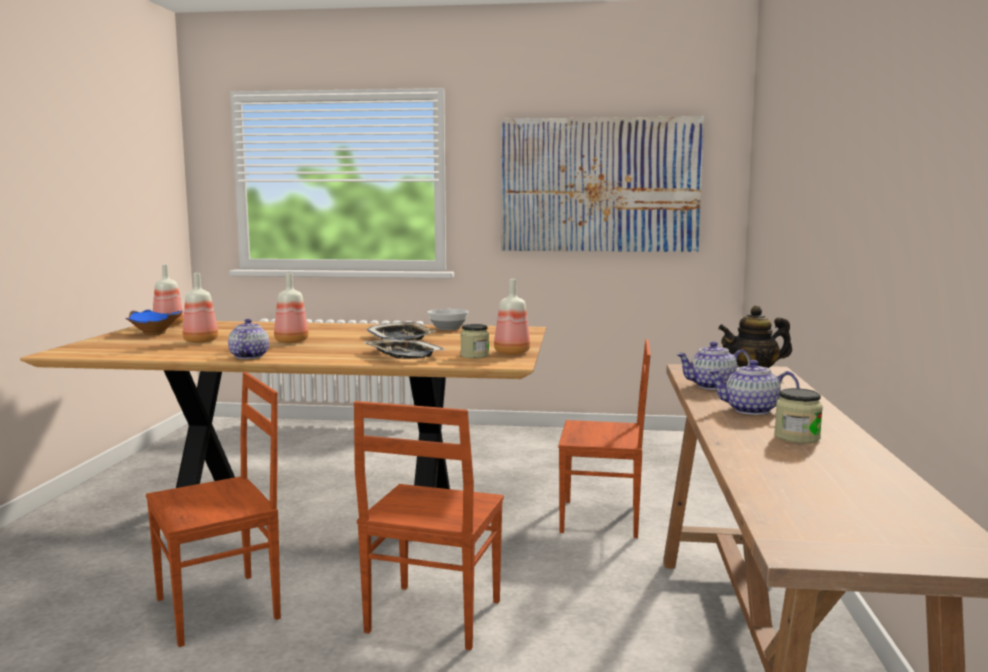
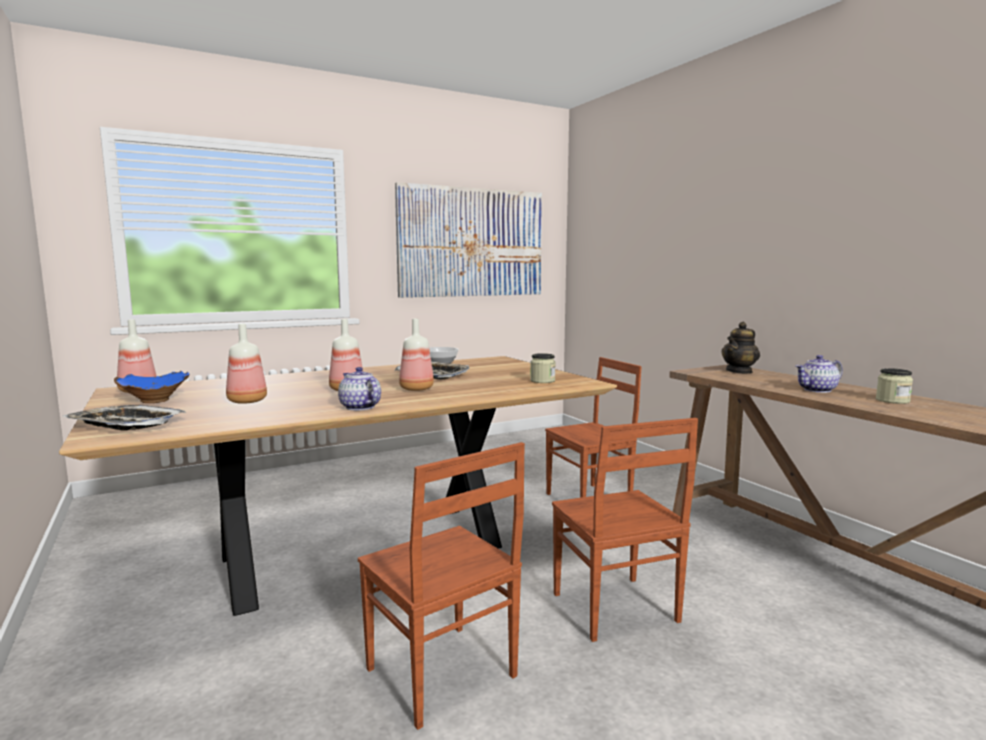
camera: 35 degrees left, 0 degrees up
brown chair [146,372,281,647] -> brown chair turned 120 degrees clockwise [358,442,525,730]
tray [364,339,445,359] -> tray moved to [63,405,186,431]
bottle [494,279,530,355] -> bottle moved to [399,319,434,391]
teapot [676,341,751,390] -> none

